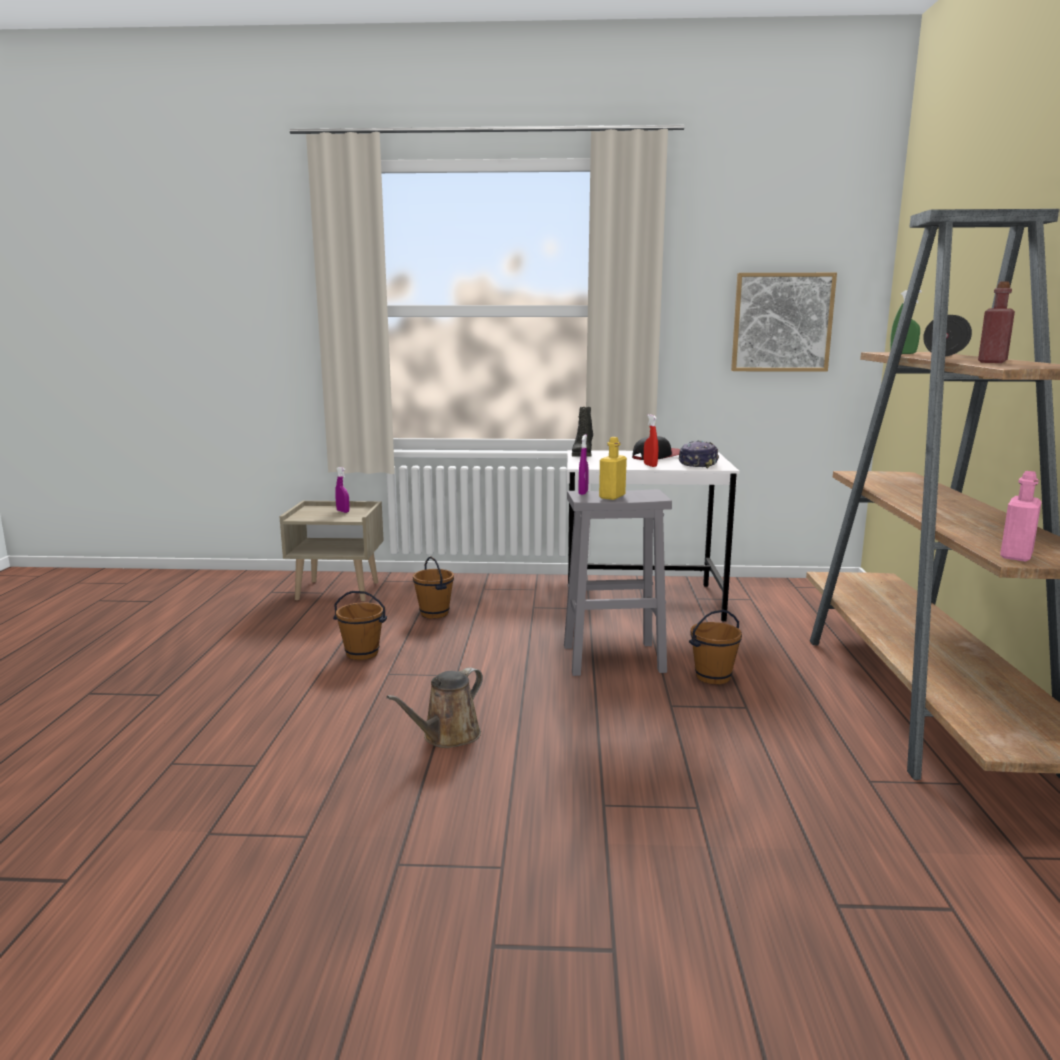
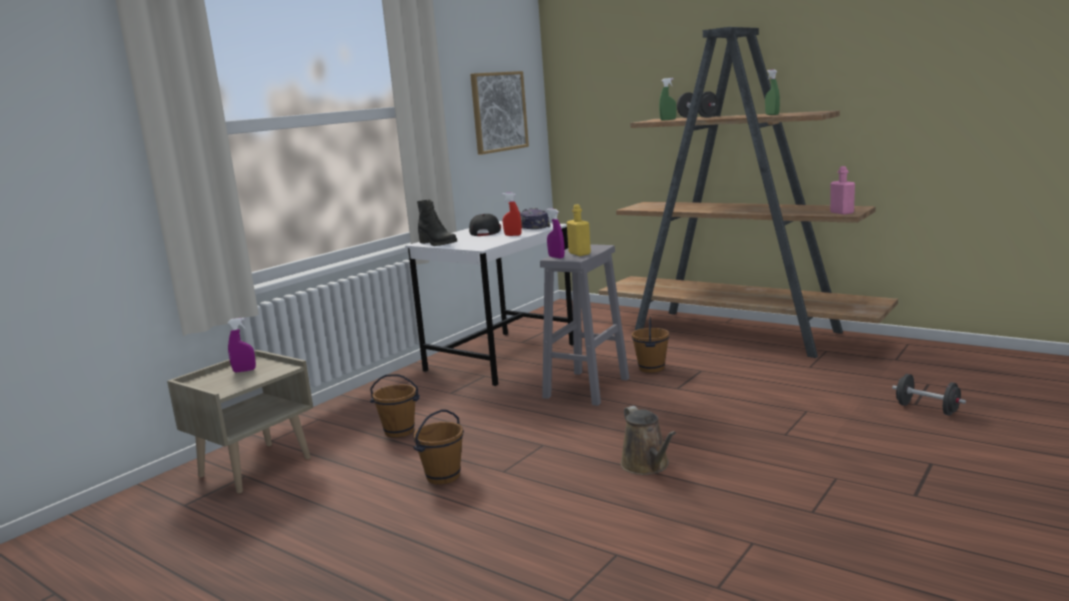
camera: 55 degrees left, 0 degrees up
red bottle [978,281,1015,363] -> green spray bottle [765,70,780,115]
none -> black dumbbell [892,374,966,416]

